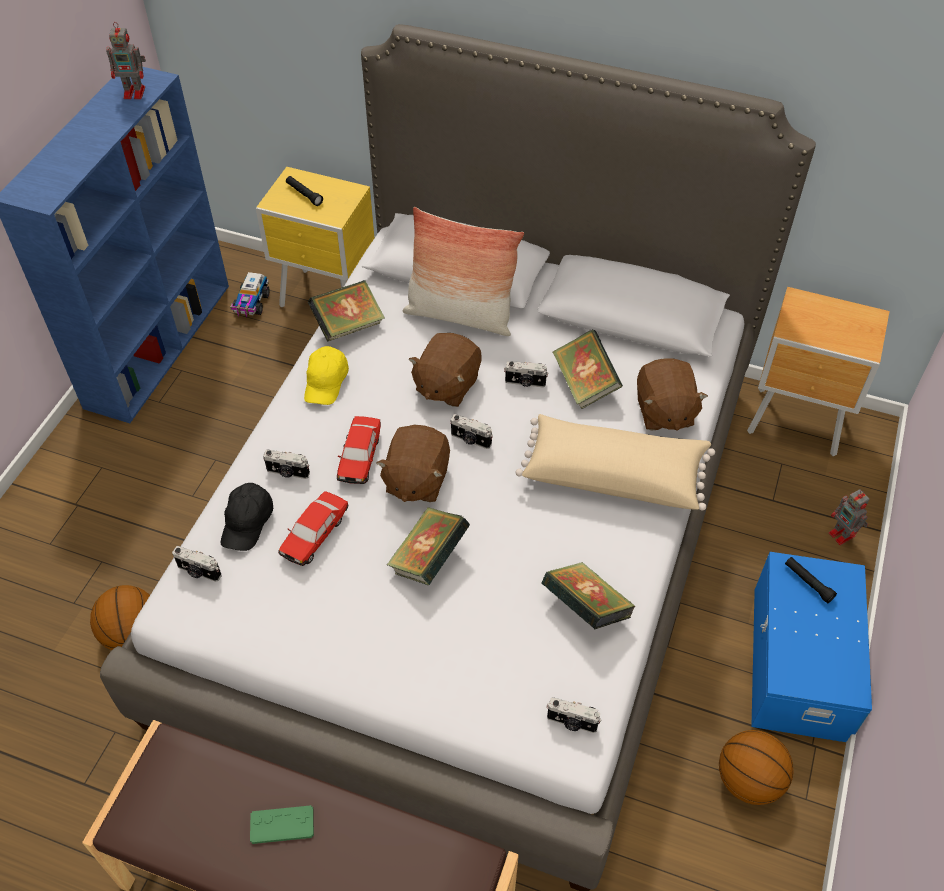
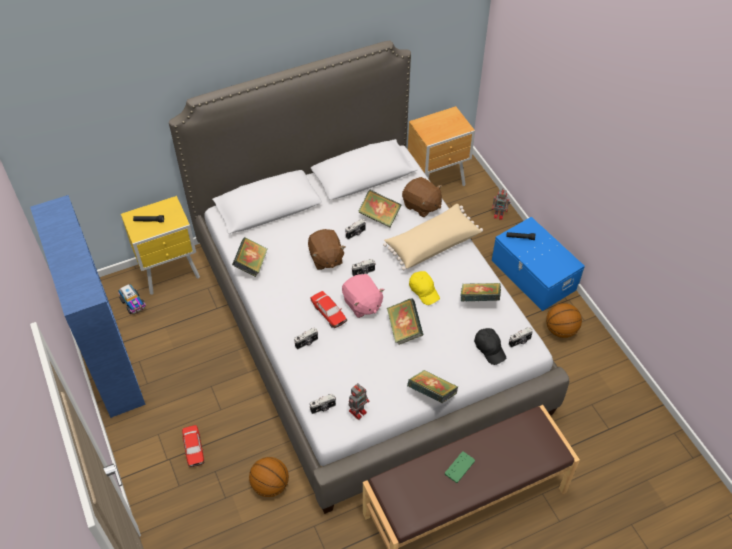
camera: 45 degrees left, 0 degrees up
toy robot [106,22,146,99] -> toy robot moved to [348,383,369,420]
black cap [221,483,273,551] -> black cap moved to [474,328,506,365]
toy car [278,491,348,566] -> toy car moved to [182,425,205,467]
yellow cap [304,346,349,405] -> yellow cap moved to [409,271,440,305]
brown plush toy [376,425,450,502] -> pink plush toy [342,274,385,318]
pillow [403,207,524,336] -> none
none -> book [407,370,458,403]

